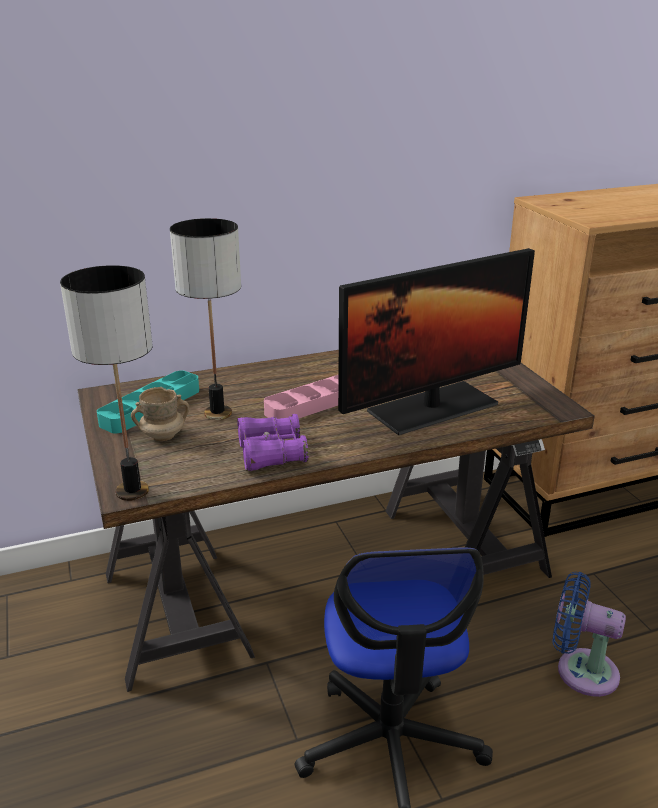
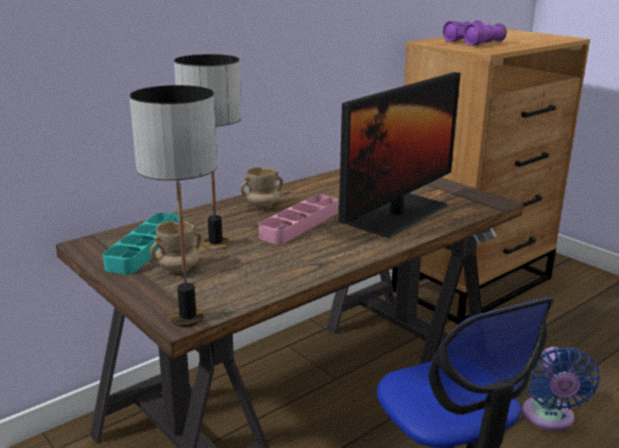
camera: 20 degrees left, 5 degrees down
purple binoculars [237,414,309,471] -> purple binoculars moved to [443,20,507,46]
blue fan [553,572,626,697] -> blue fan turned 90 degrees counterclockwise [522,347,600,431]
none -> beige mug [240,167,283,209]

